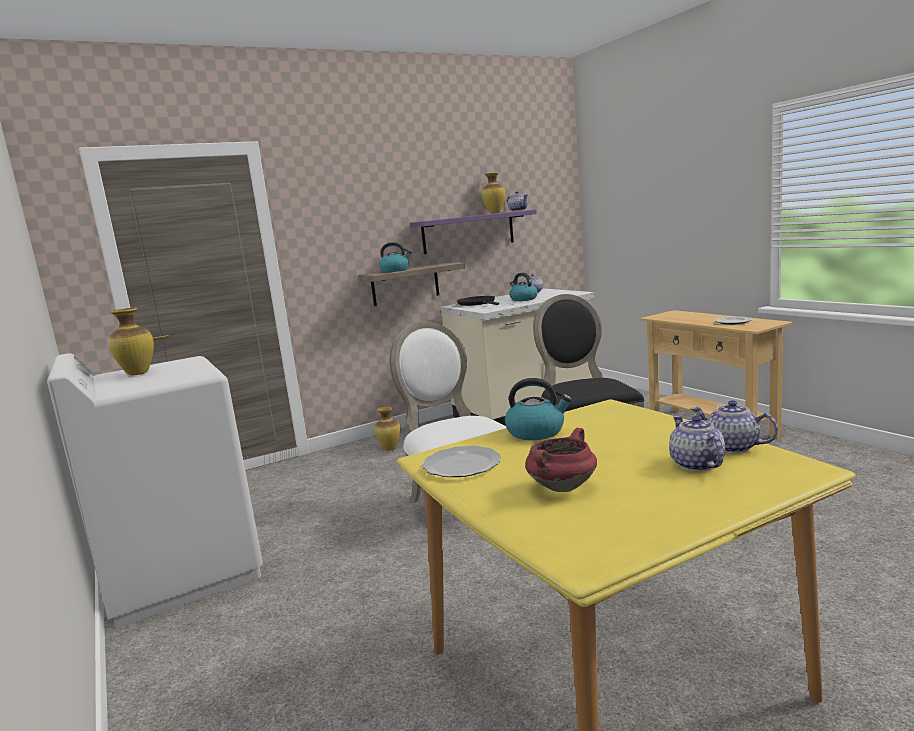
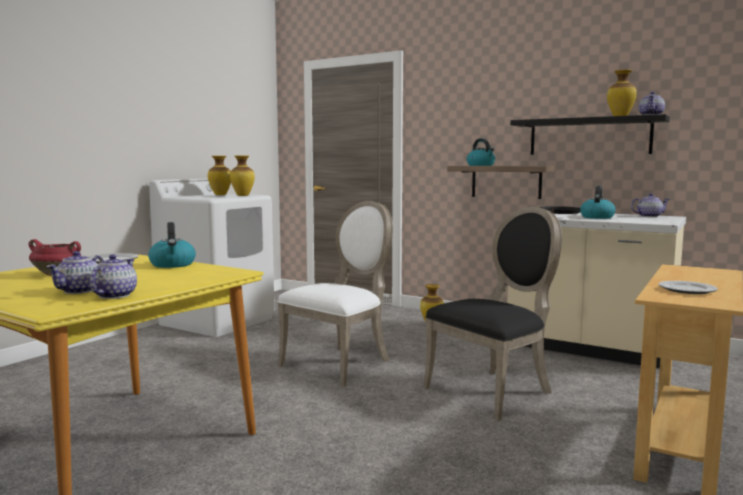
camera: 60 degrees right, 5 degrees down
purple shelf [410,209,537,254] -> black shelf [510,114,670,155]
teapot [669,416,725,471] -> teapot turned 150 degrees clockwise [46,251,104,294]
none -> vase [230,156,255,196]

